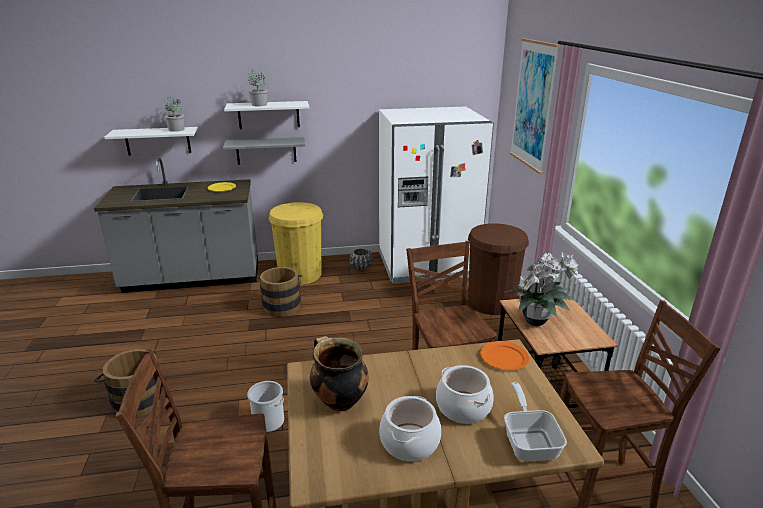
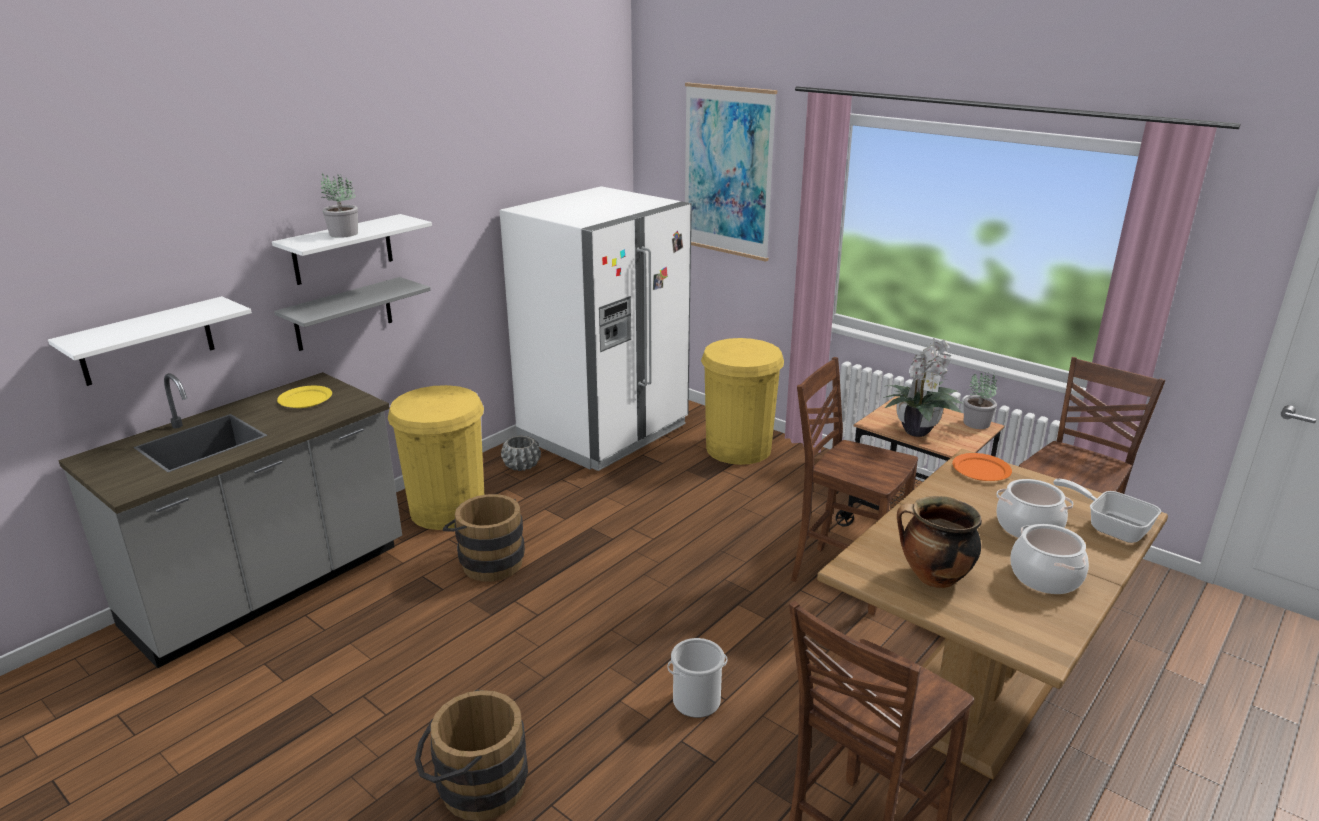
camera: 40 degrees left, 0 degrees up
potted plant [164,97,185,132] -> potted plant moved to [964,372,997,429]
brown trash can [468,223,529,315] -> yellow trash can [701,338,784,465]

